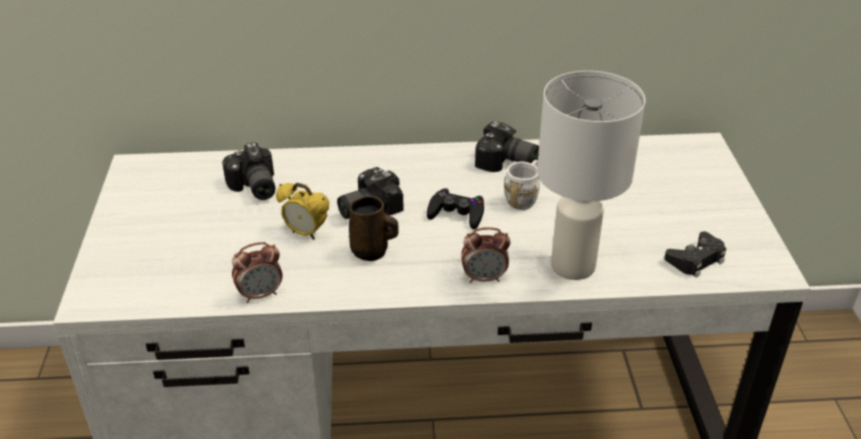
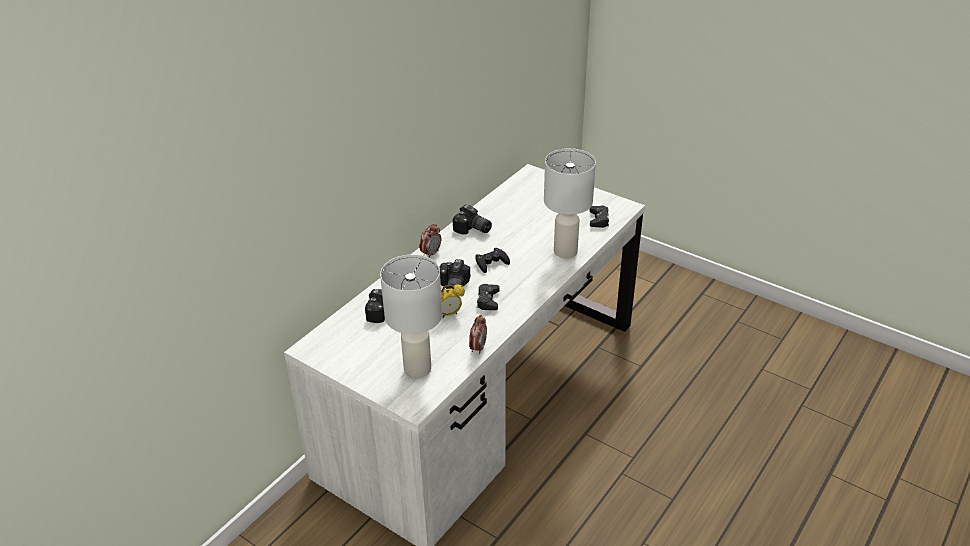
camera: 50 degrees left, 0 degrees up
brown mug [349,196,399,261] -> black game controller [477,284,500,310]
alarm clock [462,227,510,283] -> alarm clock moved to [419,224,441,257]
camera [475,121,539,172] -> camera turned 60 degrees clockwise [453,204,492,235]
white mug [504,160,540,210] -> none
none -> white table lamp [380,254,442,378]

